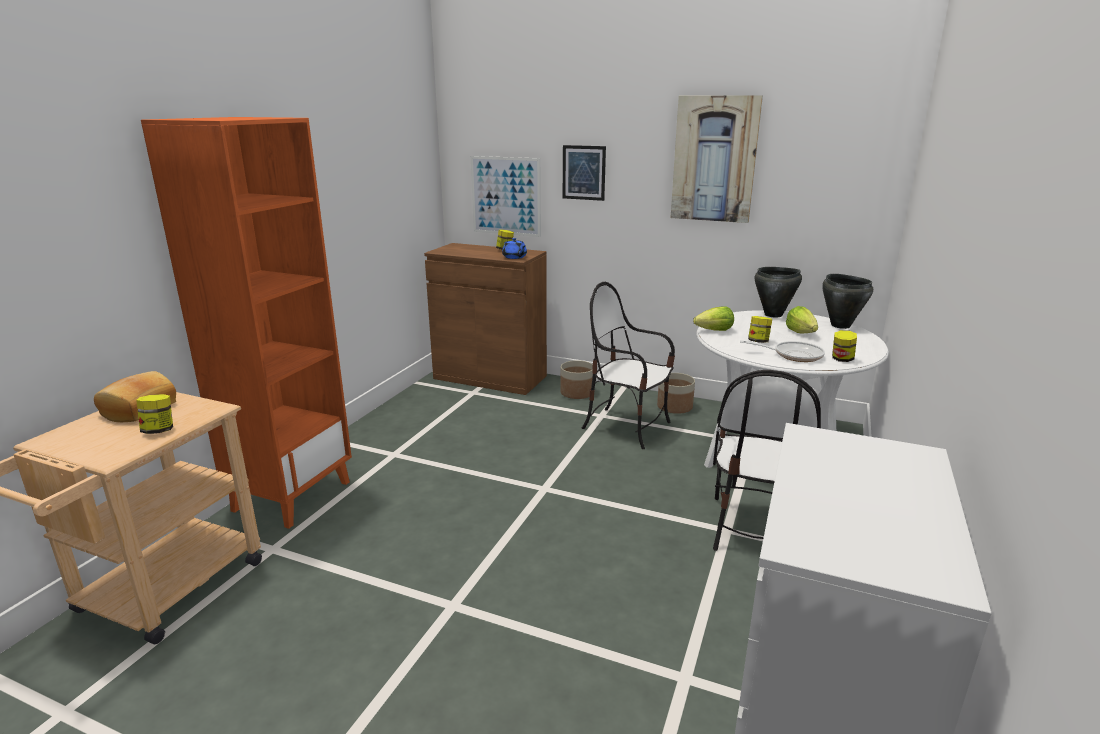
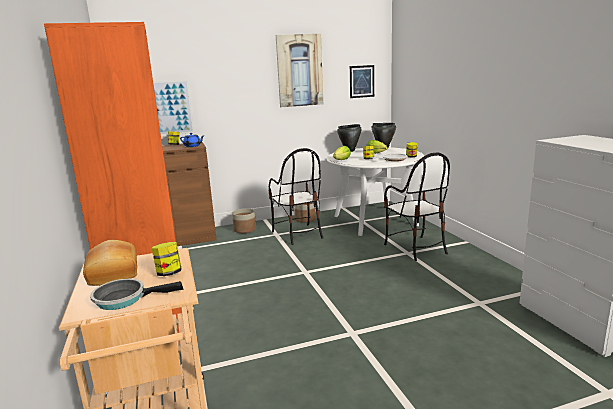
camera: 40 degrees left, 5 degrees down
picture [563,145,606,201] -> picture moved to [350,65,374,98]
chair [582,282,675,449] -> chair turned 105 degrees counterclockwise [268,148,323,245]
none -> frying pan [90,278,183,310]

